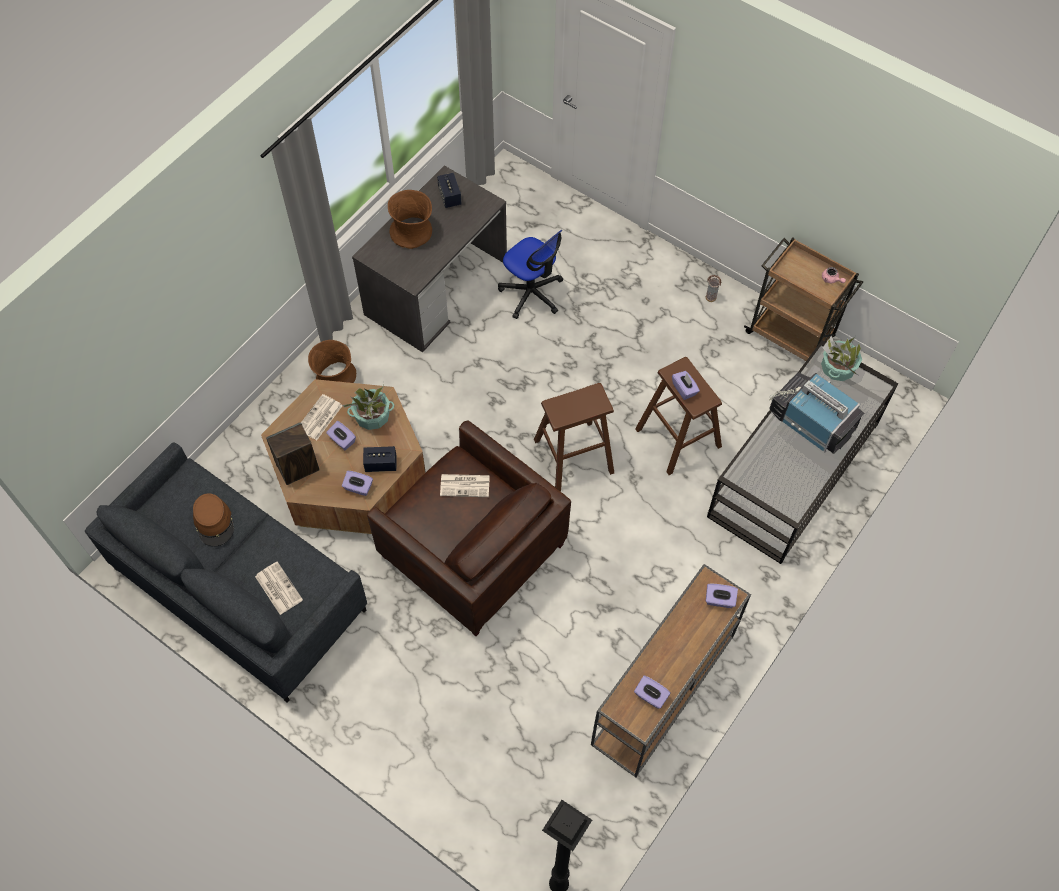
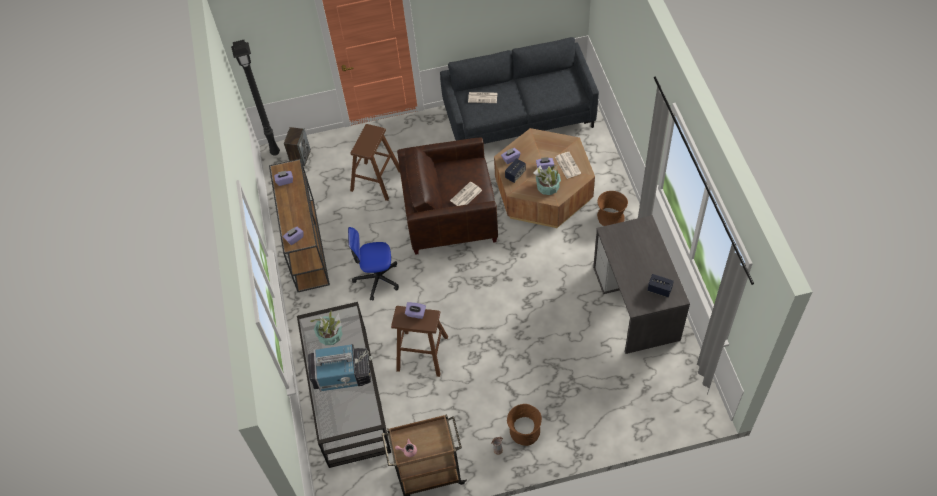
camera: 135 degrees right, 5 degrees down
brown hat [193,493,234,547] -> none
speaker [266,422,319,485] -> speaker moved to [284,127,311,166]
brown vase [388,190,432,249] -> brown vase moved to [507,404,542,446]
office chair [498,230,563,319] -> office chair moved to [348,227,399,300]
brown stool [534,383,614,491] -> brown stool moved to [350,124,400,201]
potted plant [821,335,862,381] -> potted plant moved to [309,309,342,345]

